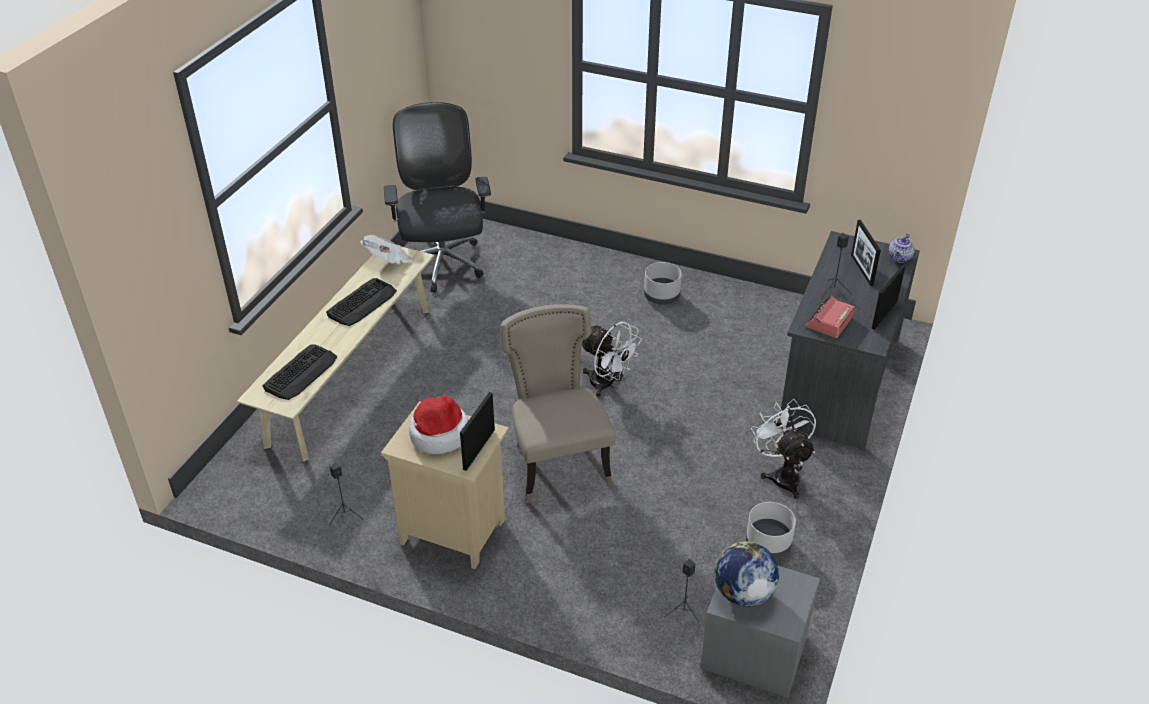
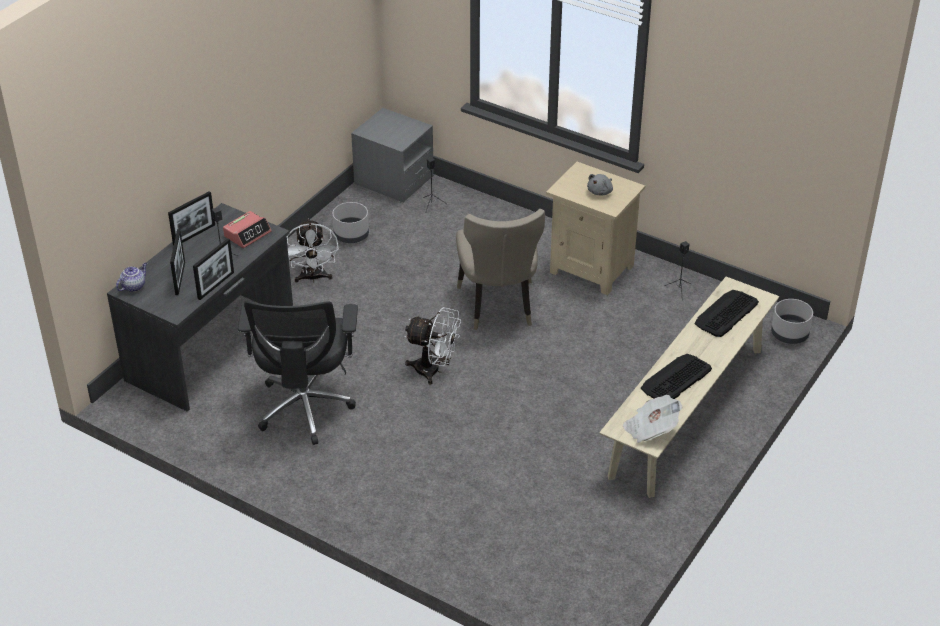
camera: 170 degrees left, 0 degrees up
office chair [384,102,491,293] -> office chair moved to [238,301,358,445]
hat [409,396,469,454] -> grey plush toy [587,174,613,195]
picture frame [460,392,495,471] -> picture frame moved to [193,238,234,300]
white fan [582,322,642,397] -> white fan turned 150 degrees clockwise [404,307,461,385]
grey planter [644,262,682,305] -> grey planter moved to [771,299,813,344]
globe [714,541,779,607] -> none

